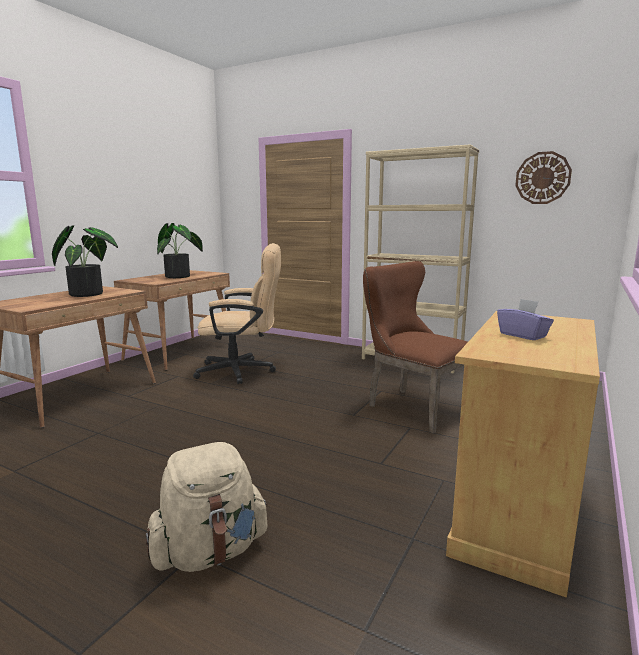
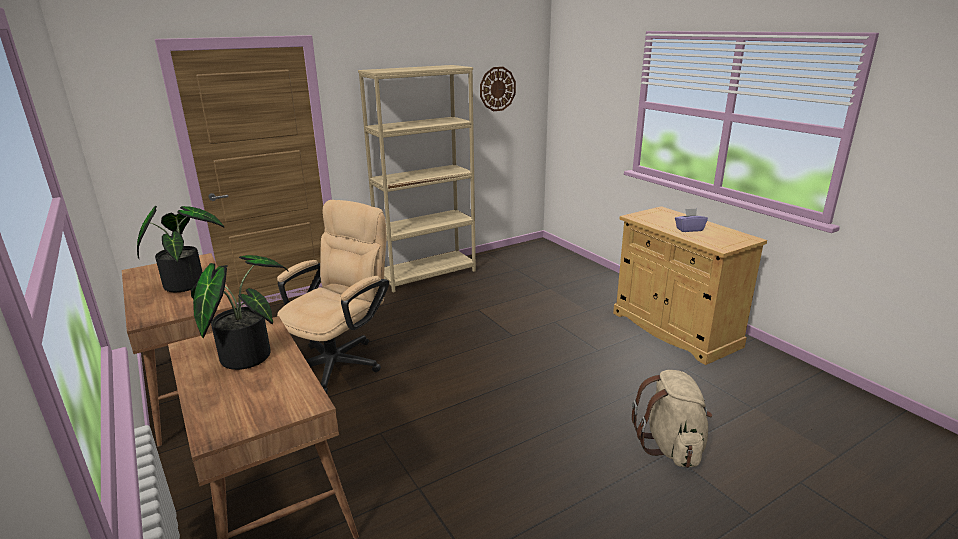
camera: 60 degrees left, 10 degrees up
brown chair [363,261,468,434] -> none

